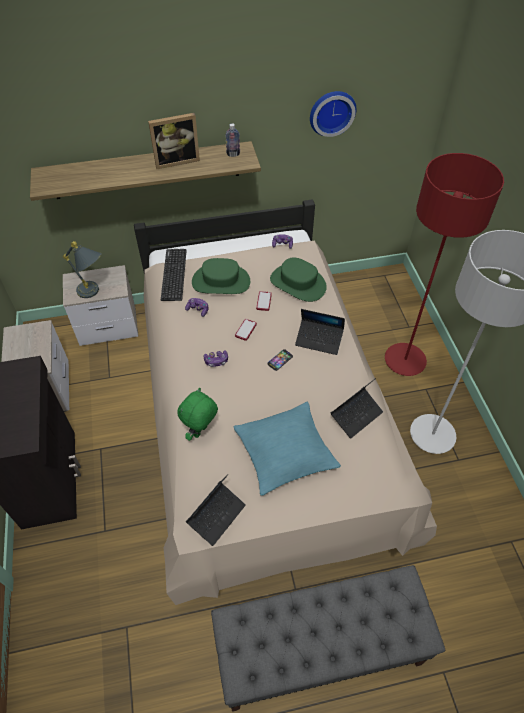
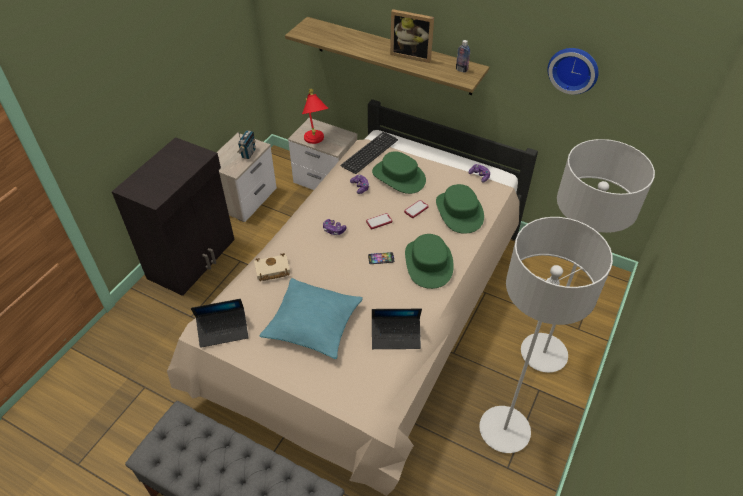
camera: 40 degrees right, 5 degrees down
grey table lamp [63,241,101,298] -> red table lamp [302,88,329,144]
green plush toy [178,388,218,441] -> beige book [254,253,290,281]
laptop [295,309,345,355] -> green hat [405,234,454,289]
red floor lamp [385,153,504,376] -> grey floor lamp [521,139,655,373]
none -> radio [238,130,256,159]

